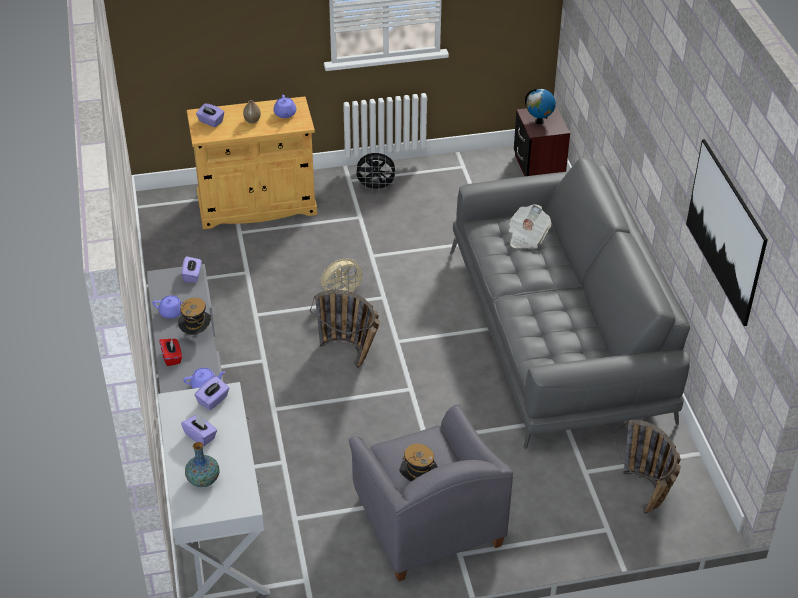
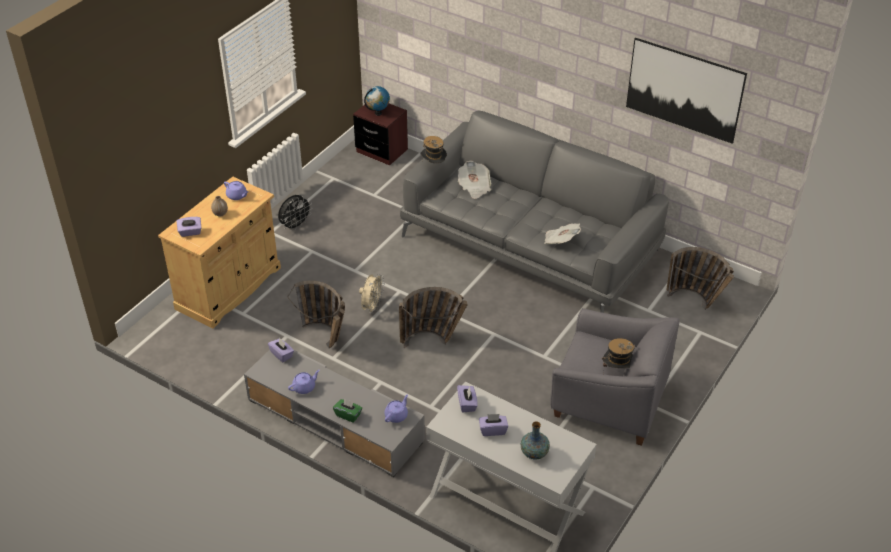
camera: 45 degrees left, 0 degrees up
red tissue box [159,339,182,366] -> green tissue box [333,398,362,423]
hat [178,298,211,335] -> hat moved to [420,136,447,163]
none -> basket [287,280,345,349]
none -> newspaper [544,224,581,244]

